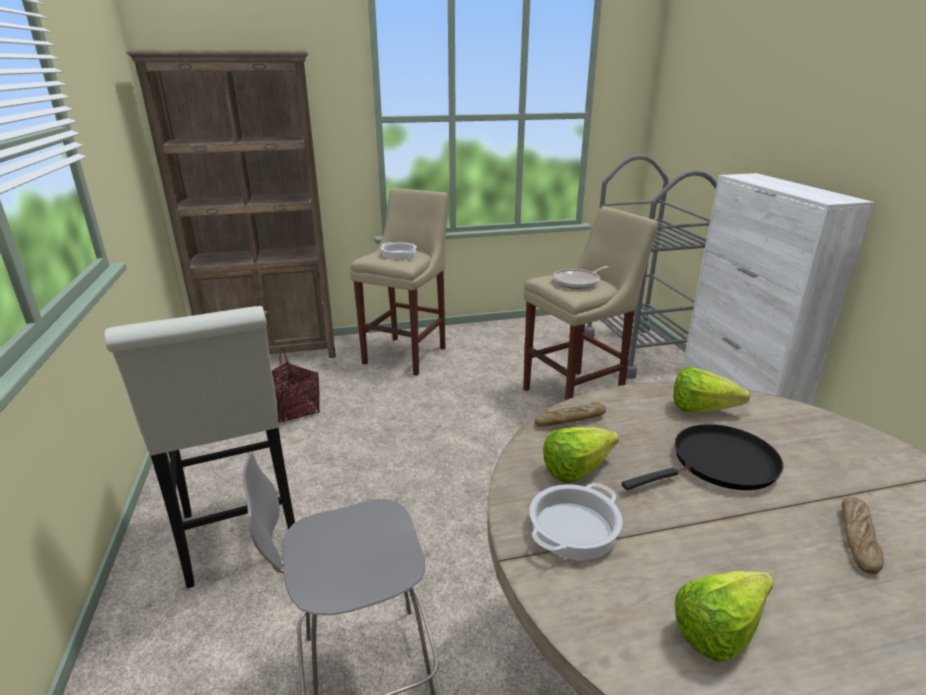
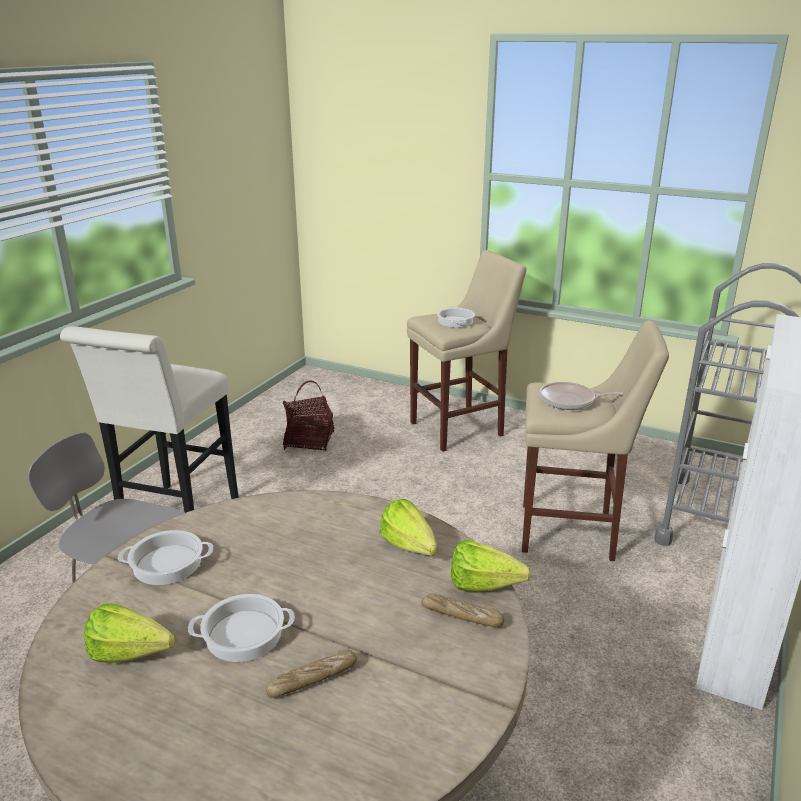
camera: 40 degrees right, 0 degrees up
brown bookcase [126,50,336,358] -> none
bread [535,402,606,427] -> bread moved to [421,593,504,627]
lettuce [543,427,619,484] -> lettuce moved to [451,540,531,591]
black frying pan [622,424,784,490] -> none
none -> cooking pot [188,594,295,662]

